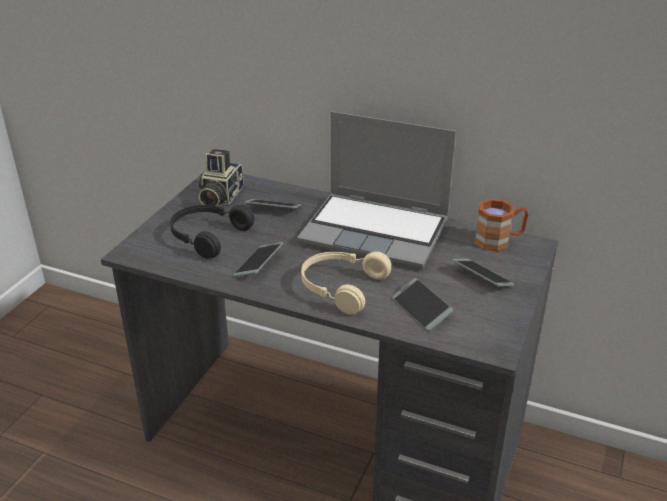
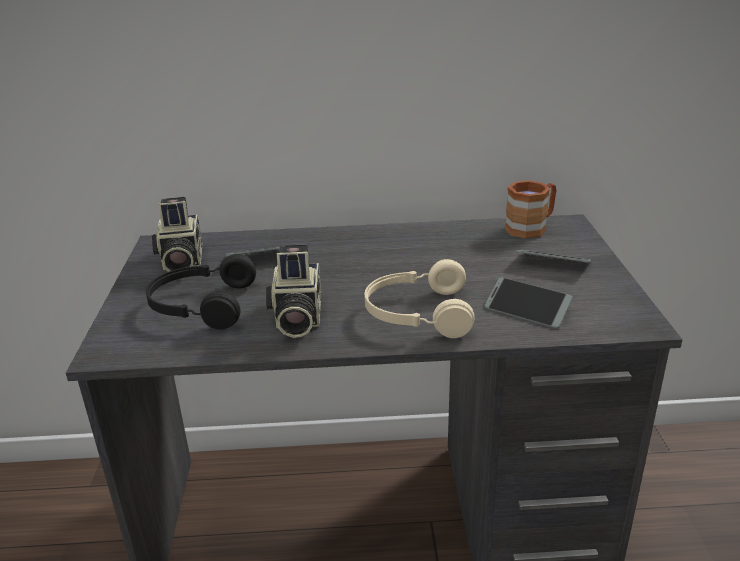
camera: 25 degrees left, 5 degrees down
phone [233,242,283,277] -> camera [266,244,322,338]
laptop [297,111,456,270] -> none

